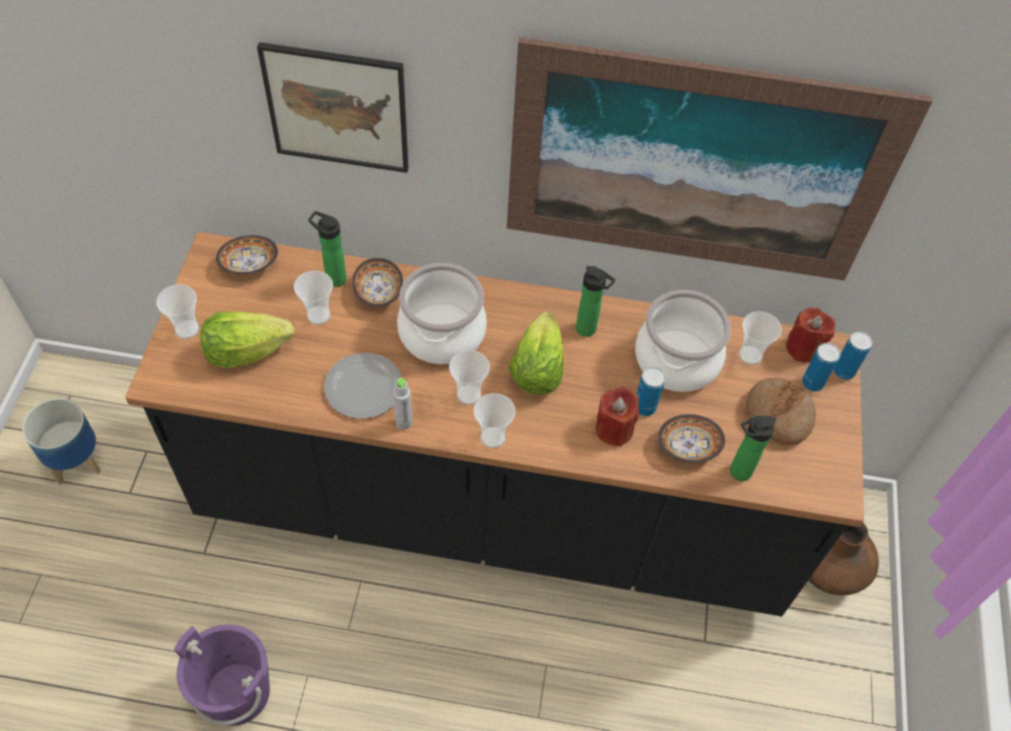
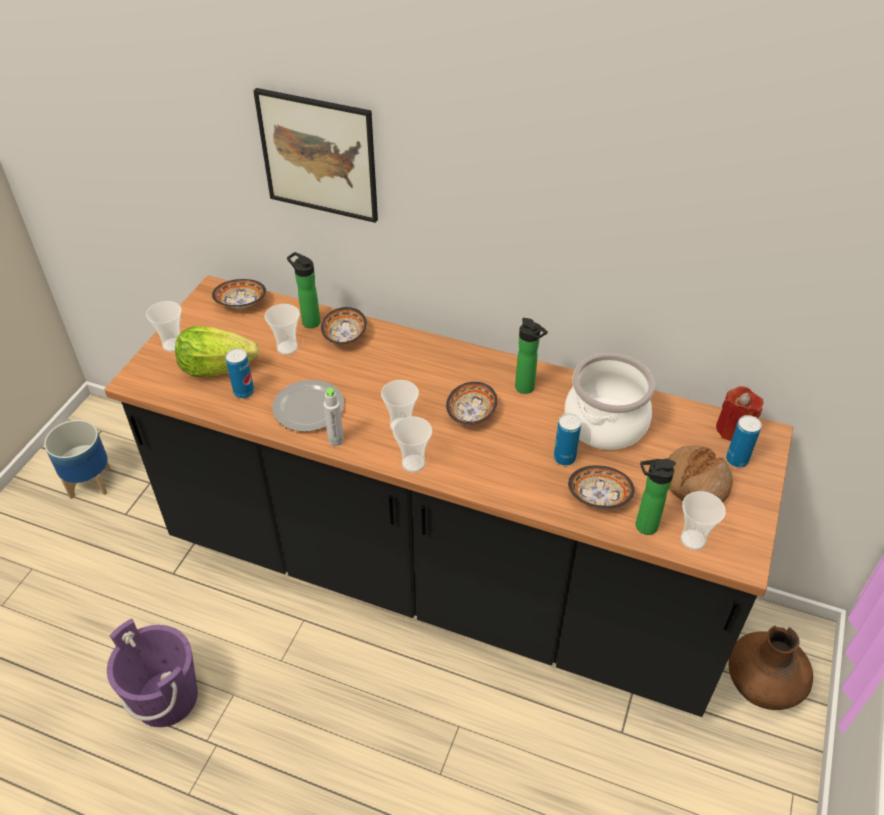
camera: 15 degrees right, 10 degrees down
cooking pot [397,263,487,364] -> none
picture [507,37,932,280] -> none
lettuce [509,311,564,394] -> bowl [446,382,497,425]
red candle [596,387,639,447] -> none
cup [739,311,782,365] -> cup moved to [680,491,726,550]
can [834,331,873,380] -> can moved to [225,348,254,399]

